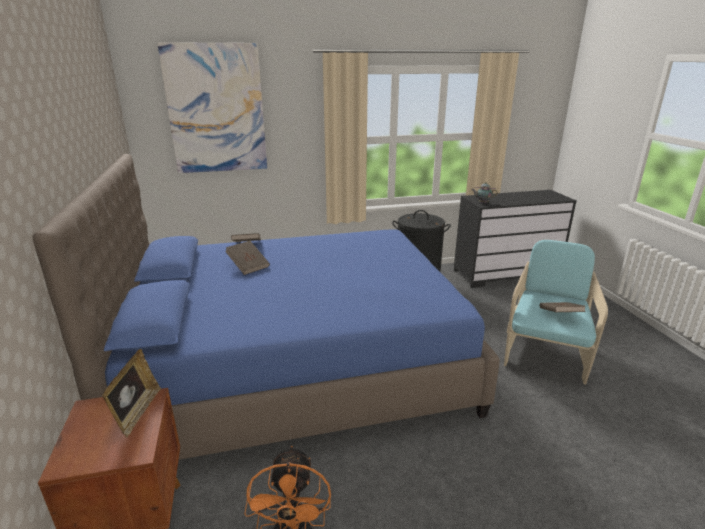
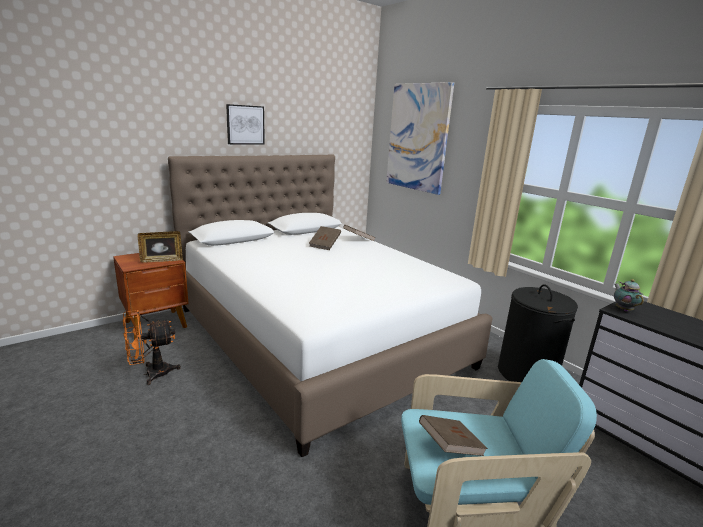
camera: 65 degrees right, 5 degrees down
blue bed [33,154,500,460] -> white bed [168,155,493,457]
none -> picture [226,104,265,145]

